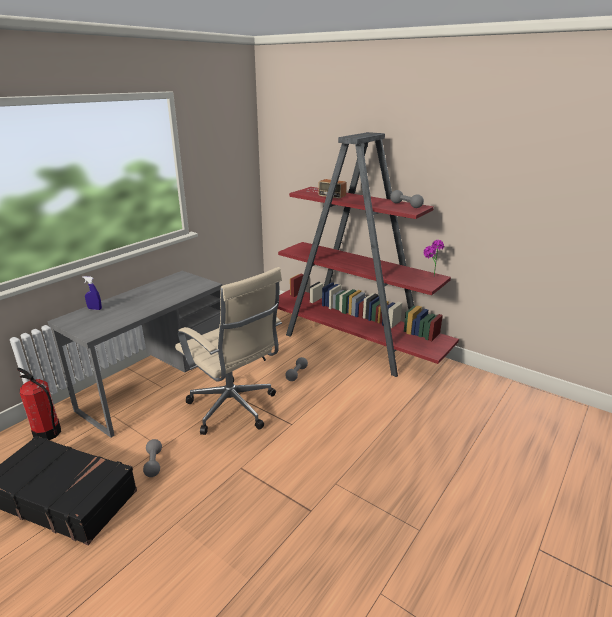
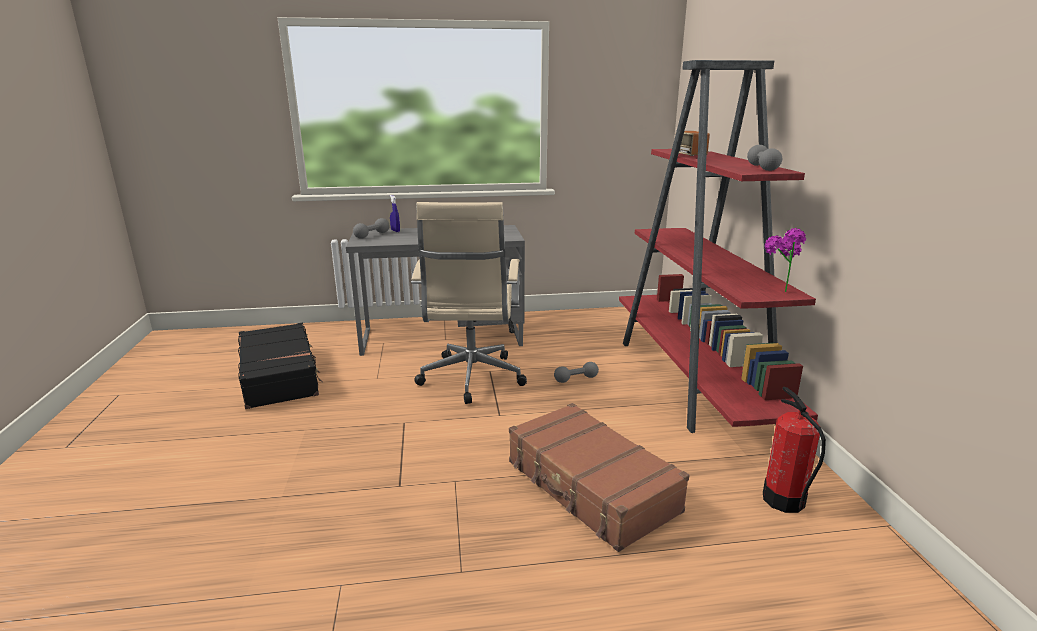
camera: 45 degrees right, 5 degrees down
fire extinguisher [17,368,61,440] -> fire extinguisher moved to [763,387,826,513]
grey dumbbell [143,439,162,477] -> grey dumbbell moved to [353,218,390,239]
none -> brown suitcase [509,403,689,552]

